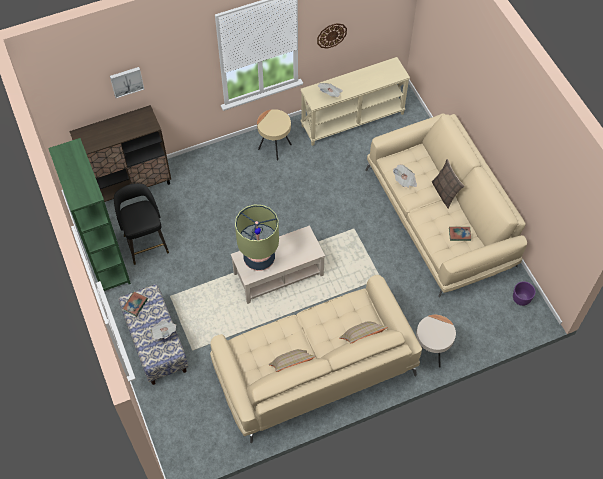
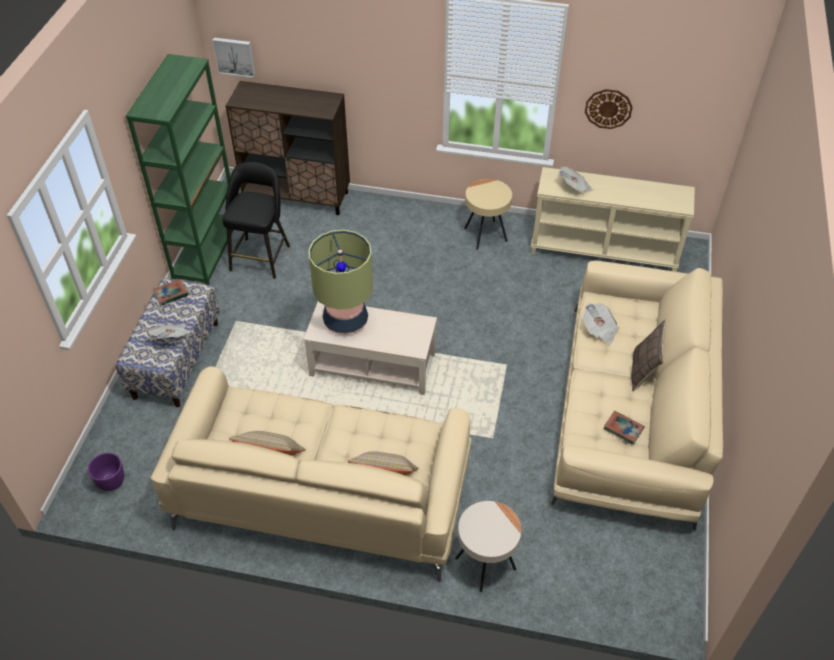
camera: 35 degrees right, 10 degrees down
picture [110,67,144,98] -> picture moved to [212,38,256,78]
purple planter [513,282,535,306] -> purple planter moved to [88,453,124,491]

